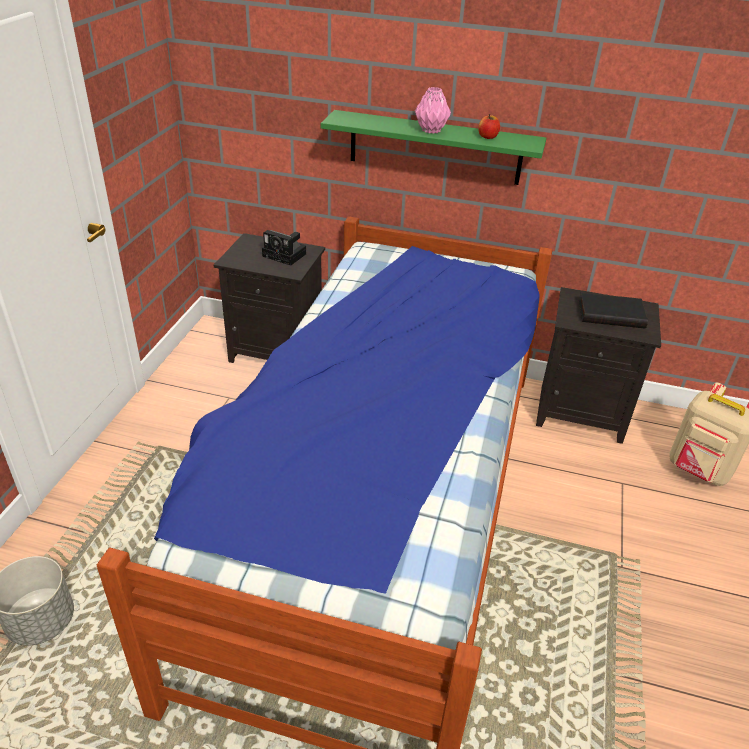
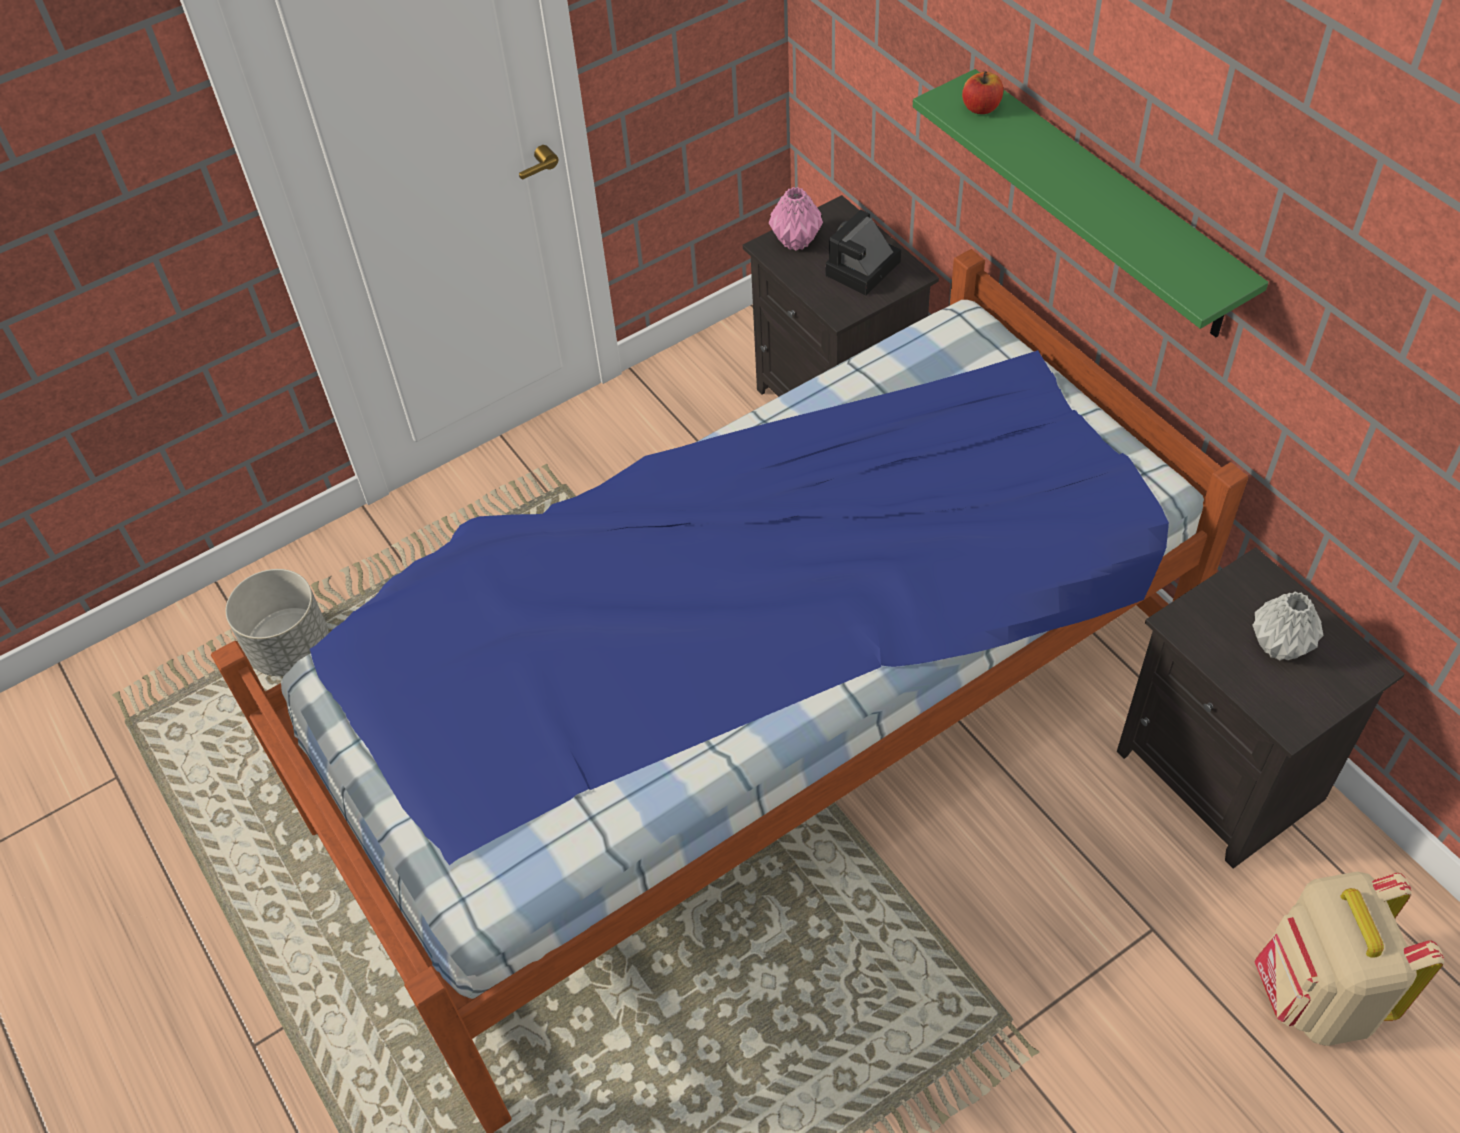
camera: 45 degrees right, 15 degrees up
camera [262,230,306,266] -> camera turned 60 degrees clockwise [825,210,901,295]
pink vase [415,87,451,134] -> pink vase moved to [769,187,823,251]
apple [478,114,500,139] -> apple moved to [962,71,1004,114]
black book [579,293,648,329] -> grey vase [1252,592,1323,661]

